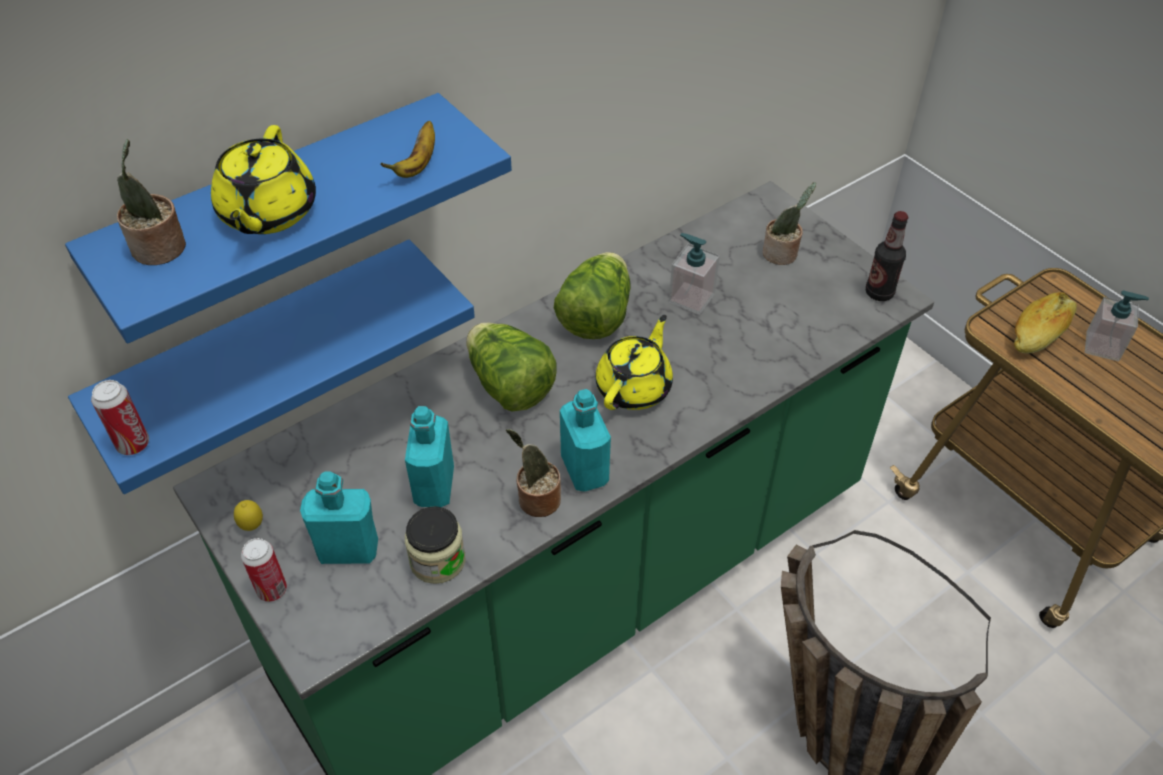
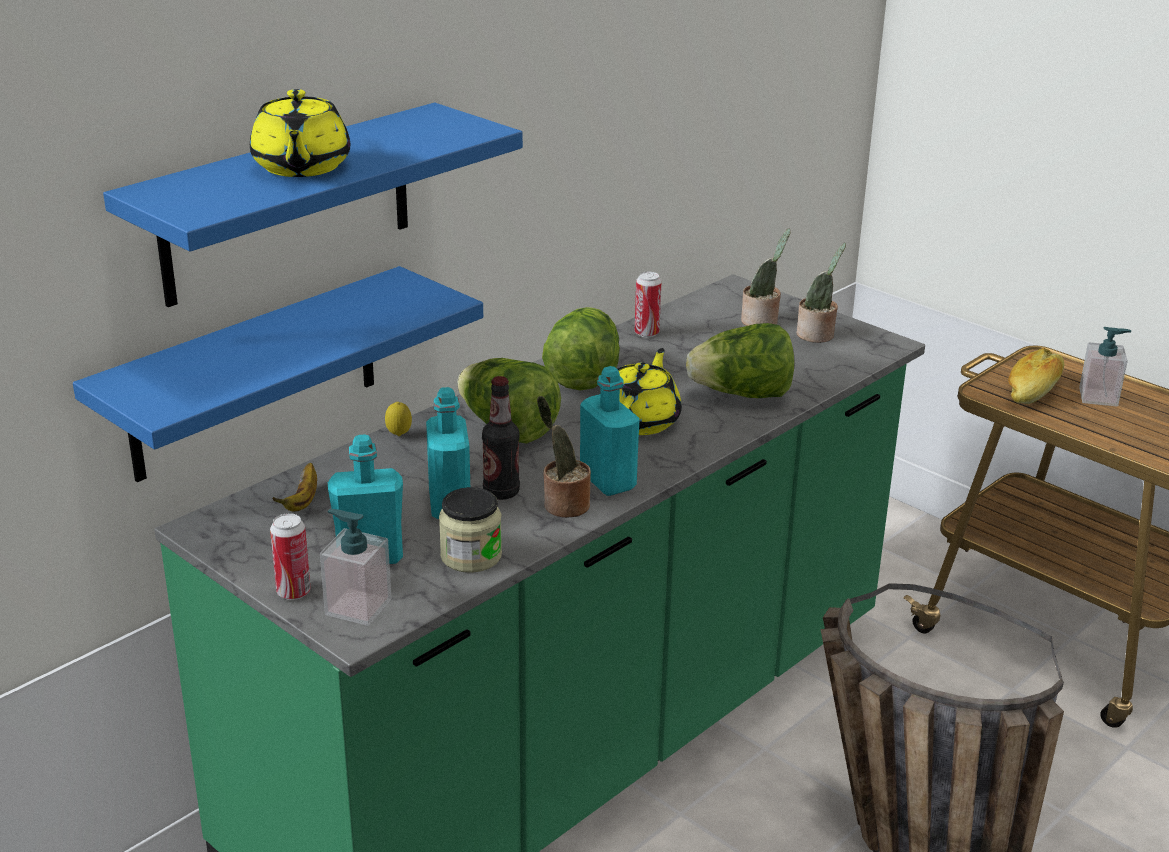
camera: 10 degrees left, 20 degrees down
can [91,380,149,455] -> can moved to [635,272,661,337]
potted plant [117,139,186,265] -> potted plant moved to [797,243,846,343]
lemon [234,500,263,531] -> lemon moved to [385,402,412,436]
banana [381,121,435,178] -> banana moved to [272,463,317,511]
soap dispenser [669,233,720,315] -> soap dispenser moved to [320,509,391,626]
bottle [866,211,908,301] -> bottle moved to [482,376,520,500]
none -> lettuce [686,323,794,398]

